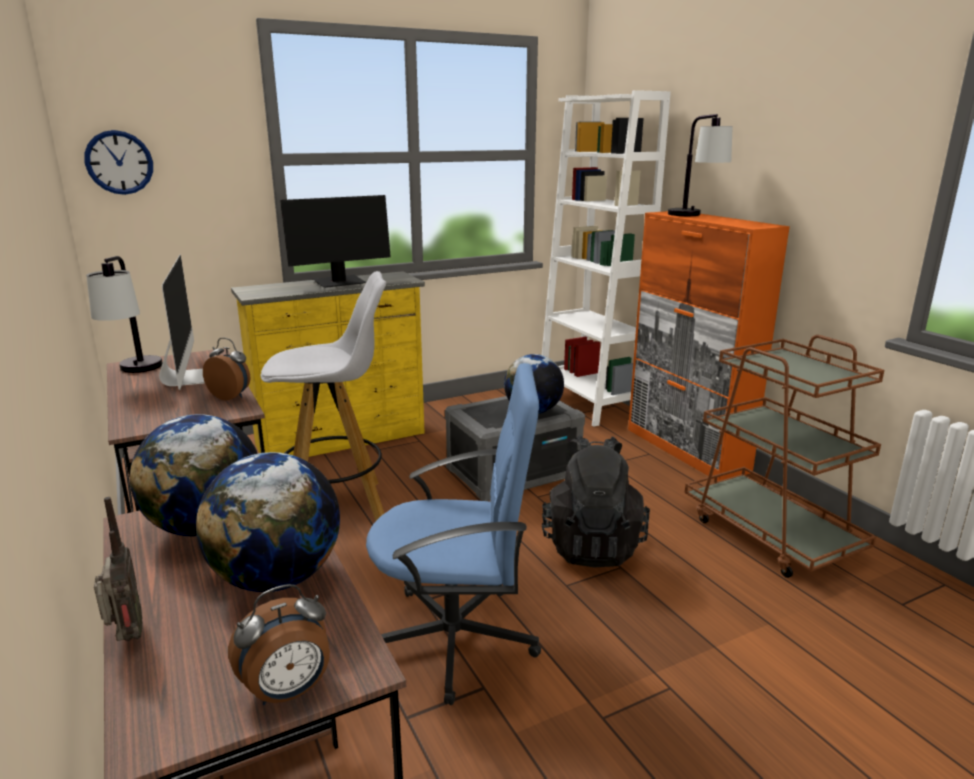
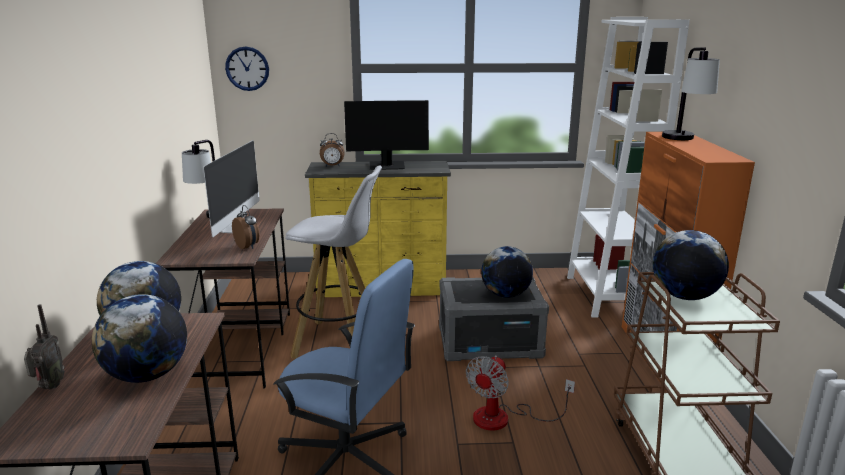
camera: 25 degrees right, 0 degrees up
alarm clock [228,584,330,705] -> alarm clock moved to [320,133,344,166]
black backpack [542,435,650,567] -> fan [466,355,575,431]
none -> globe [653,230,729,300]

